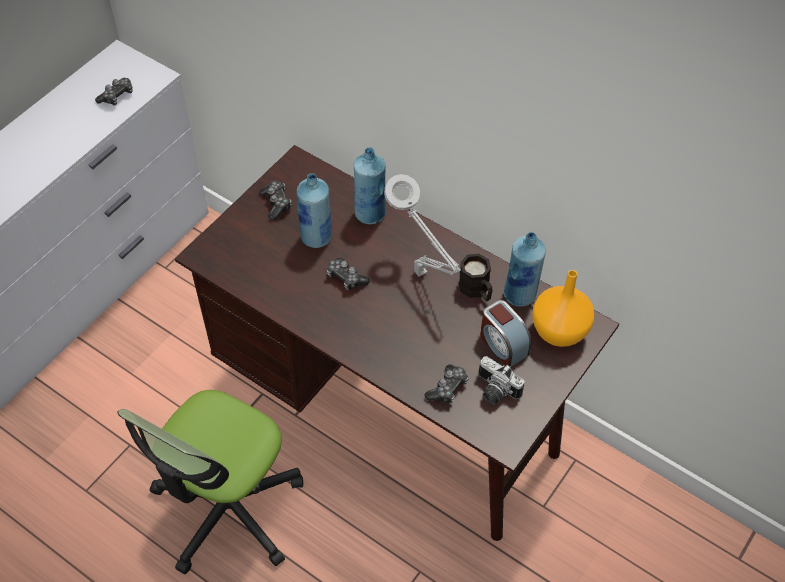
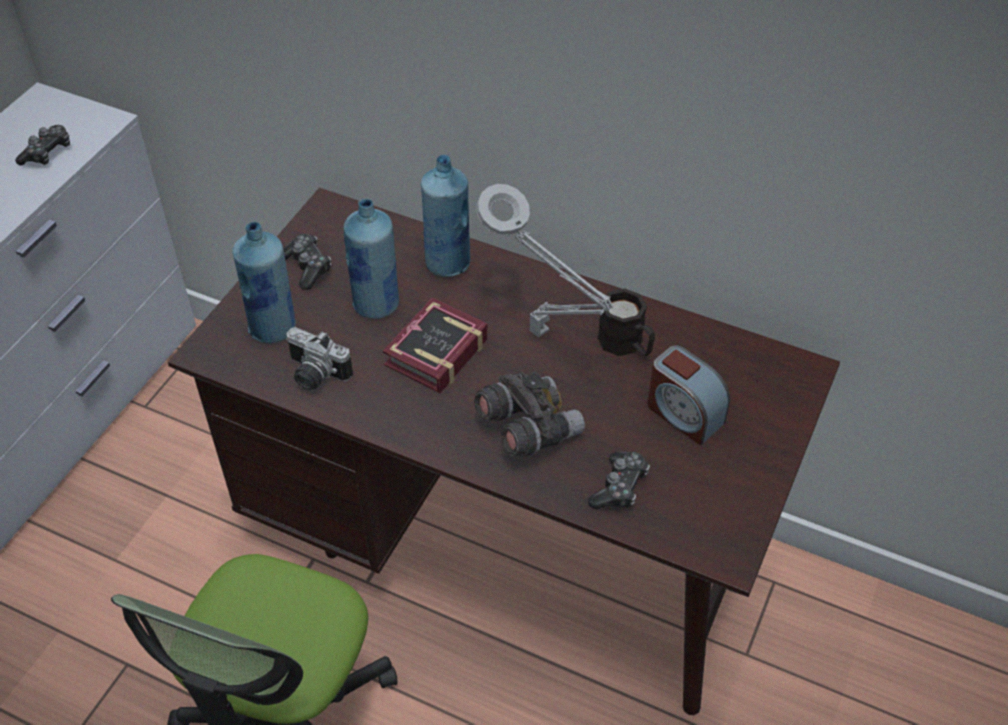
camera: 10 degrees left, 5 degrees down
game controller [326,258,370,290] -> book [383,298,488,393]
camera [479,356,525,404] -> camera moved to [286,327,353,391]
blue bottle [504,232,546,307] -> blue bottle moved to [232,222,296,344]
orange vase [532,270,594,347] -> none
none -> grey binoculars [474,371,585,457]

